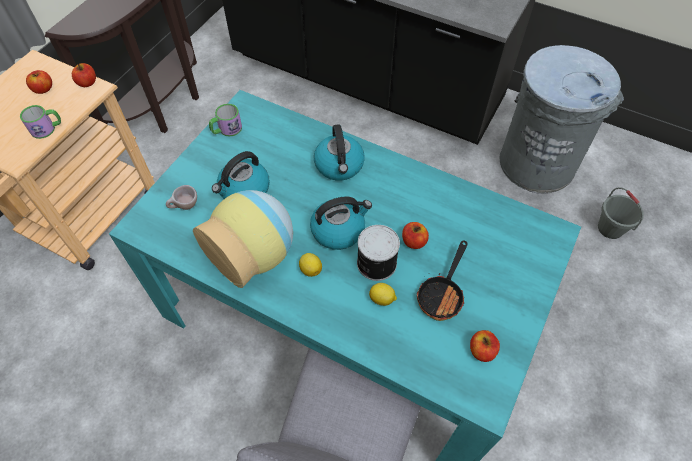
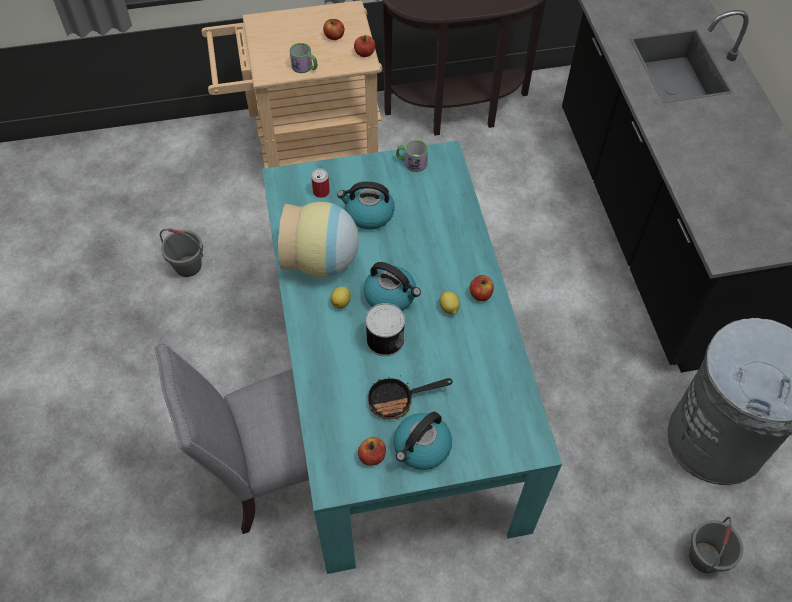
camera: 50 degrees right, 0 degrees up
beige cup [166,185,197,210] -> can [311,168,330,198]
kettle [314,124,365,181] -> kettle moved to [394,412,452,470]
lemon [369,283,397,306] -> lemon moved to [439,291,460,315]
apple [402,222,429,249] -> apple moved to [470,275,494,301]
none -> grey bucket [160,228,203,277]

